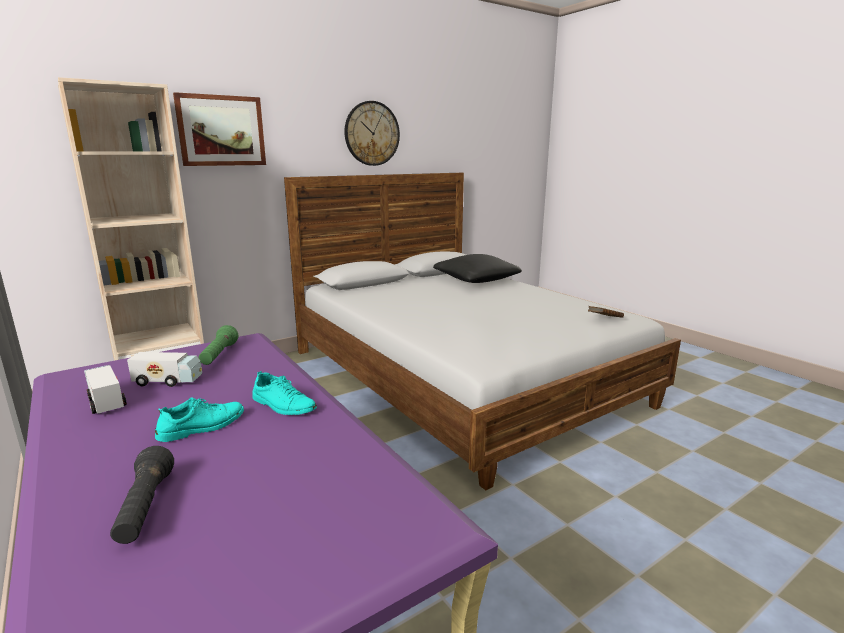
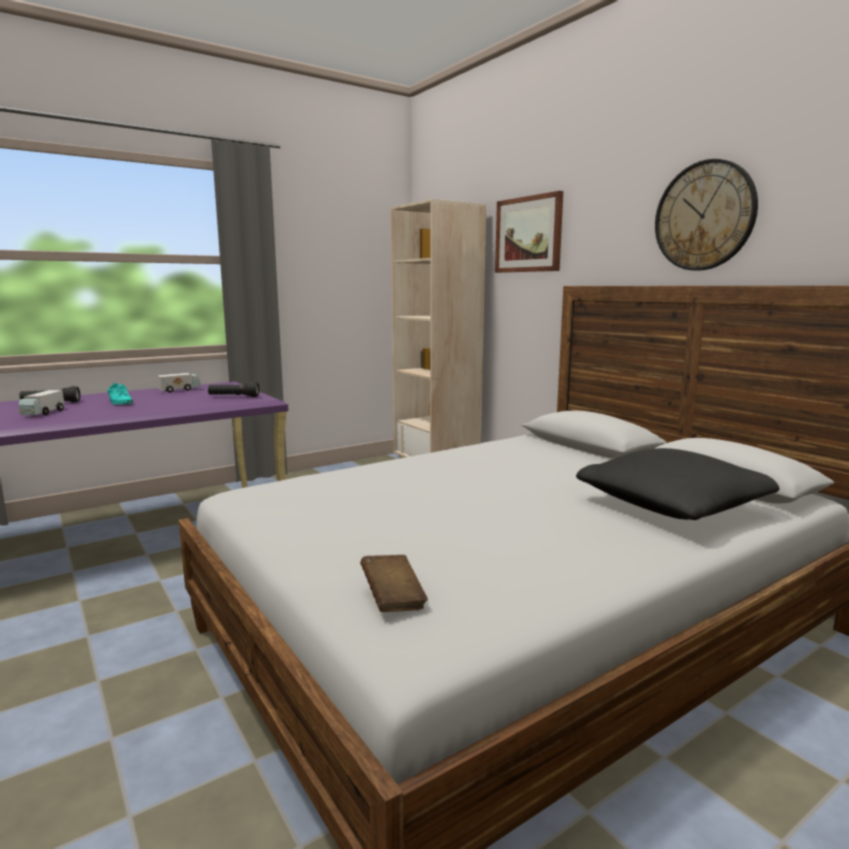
camera: 90 degrees right, 5 degrees down
toy truck [127,352,202,387] -> toy truck moved to [18,390,65,415]
green flashlight [199,325,238,365] -> black flashlight [208,382,259,397]
turquoise shoe [252,371,317,415] -> none

